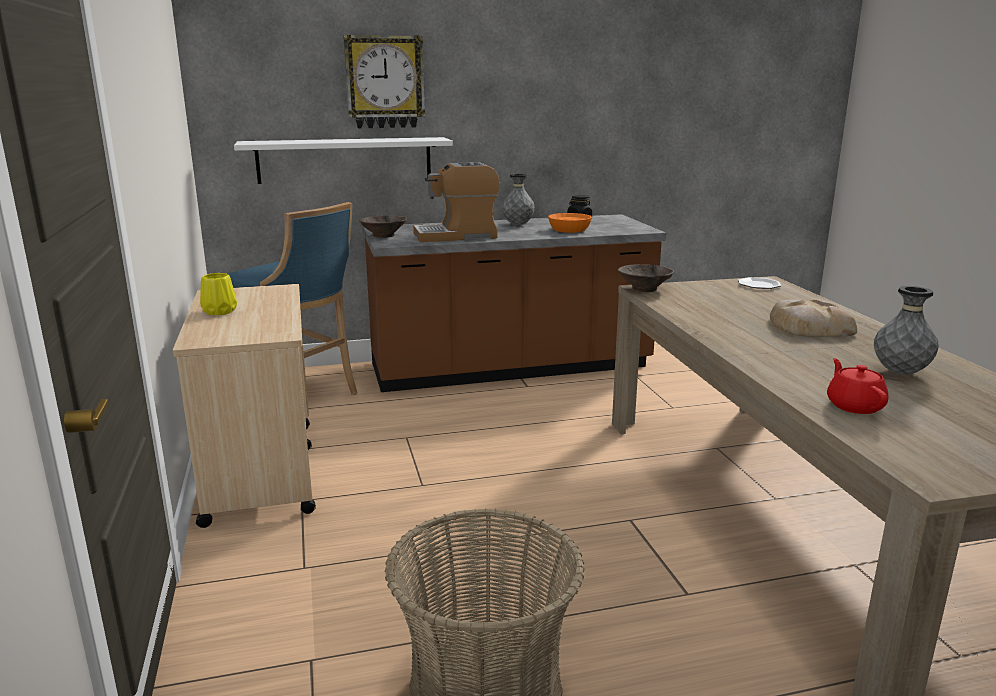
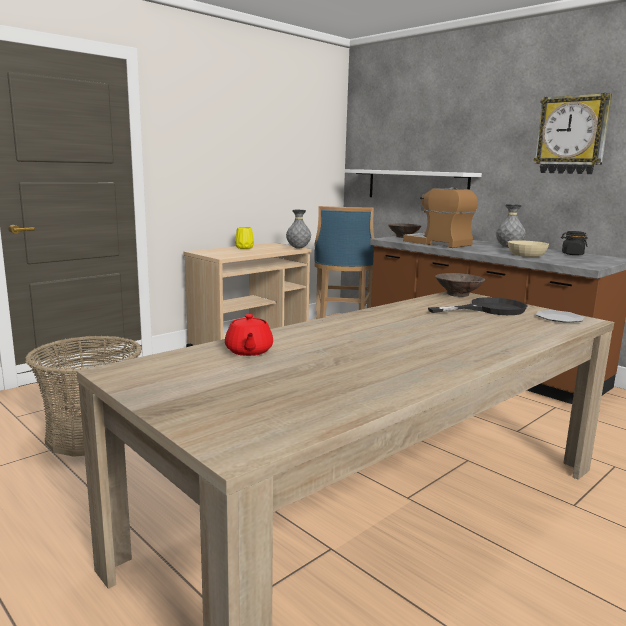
camera: 60 degrees right, 5 degrees down
wall clock [343,35,425,128] -> wall clock moved to [534,93,612,174]
orange bowl [548,213,592,233] -> beige bowl [508,240,549,257]
bread [770,299,857,337] -> none
red teapot [827,358,889,414] -> red teapot turned 120 degrees clockwise [225,314,273,356]
grey vase [874,286,939,374] -> grey vase moved to [286,210,311,249]
none -> black frying pan [428,297,527,315]

